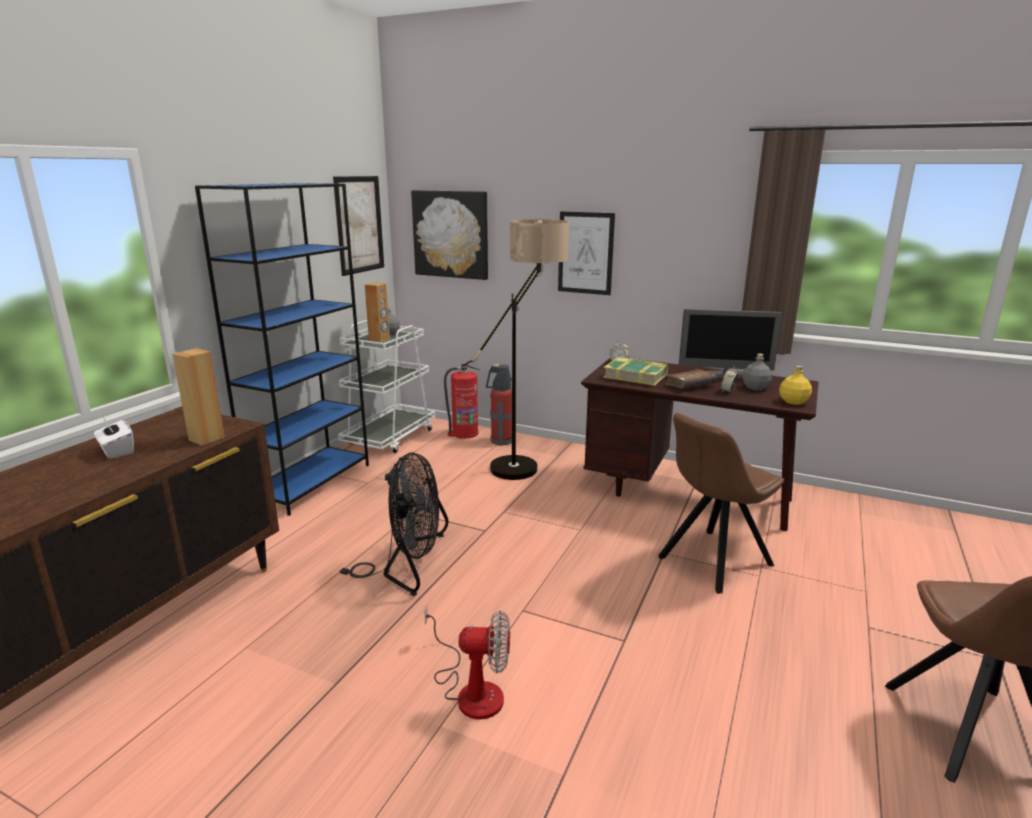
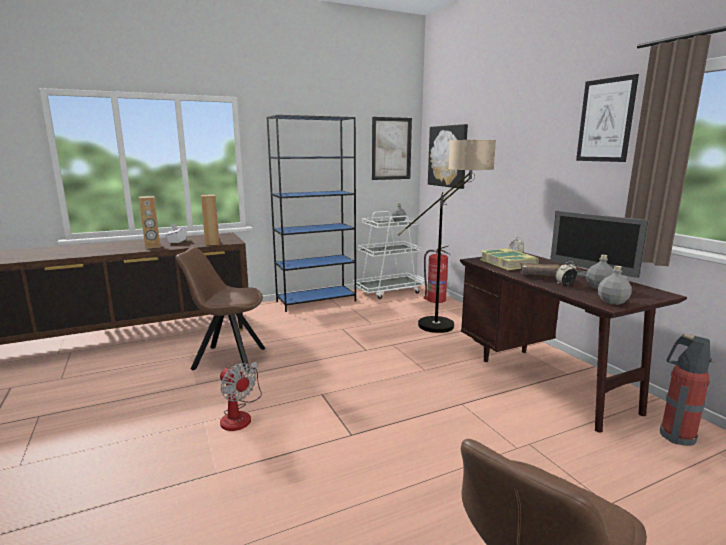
camera: 40 degrees right, 5 degrees down
black fan [339,452,448,596] -> none
brown speaker [365,282,390,342] -> brown speaker moved to [139,196,160,249]
fire extinguisher [486,364,512,446] -> fire extinguisher moved to [660,334,714,446]
picture [558,212,615,295] -> picture moved to [576,74,639,162]
brown chair [659,413,784,594] -> brown chair moved to [176,247,266,373]
yellow bottle [779,366,812,405] -> grey bottle [597,266,632,305]

